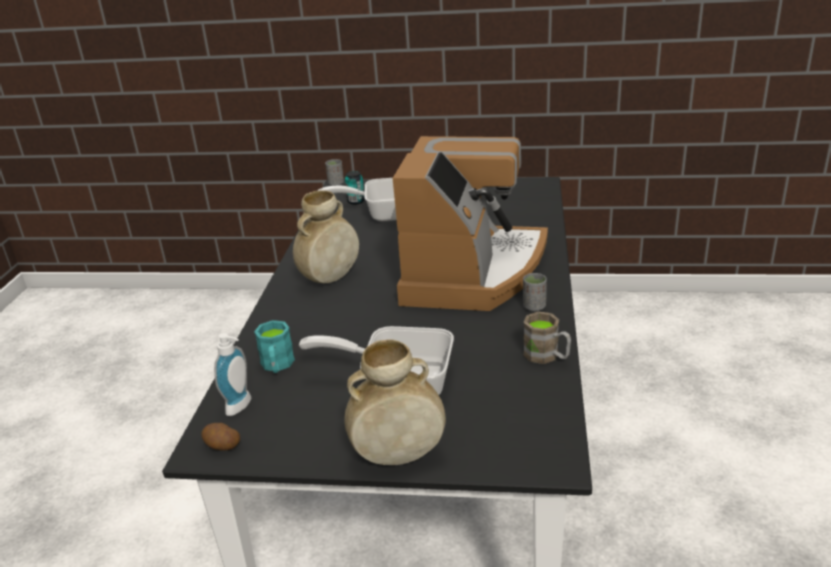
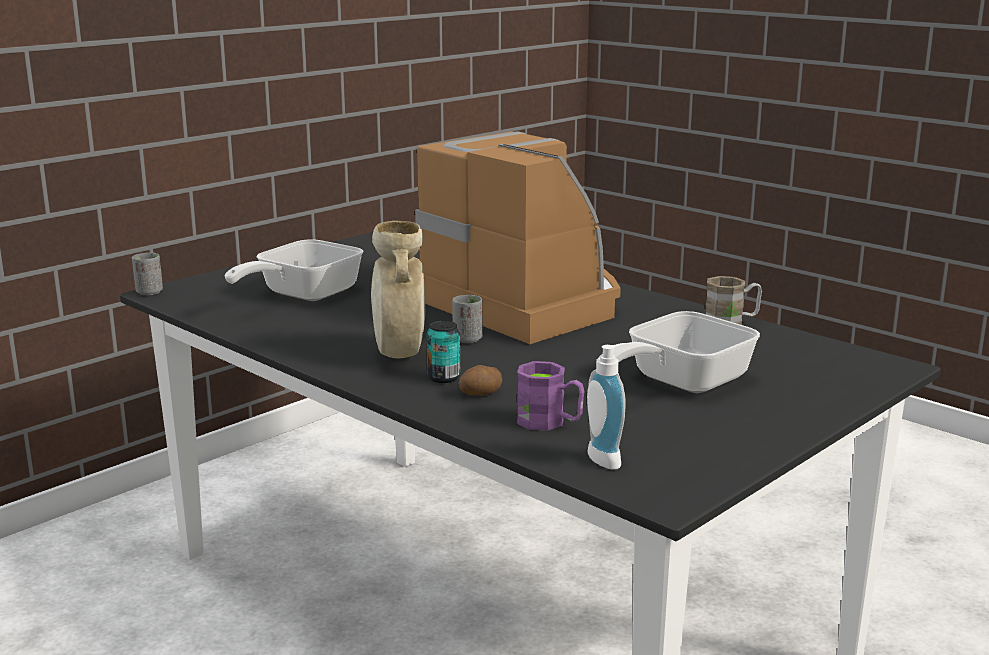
camera: 55 degrees left, 10 degrees down
potato [201,423,240,451] -> potato moved to [459,365,502,396]
turquoise mug [254,320,295,373] -> purple mug [517,361,585,431]
can [345,171,365,205] -> can moved to [427,321,460,383]
beige vase [345,339,446,465] -> none
grey cup [523,273,547,311] -> grey cup moved to [452,295,483,343]

